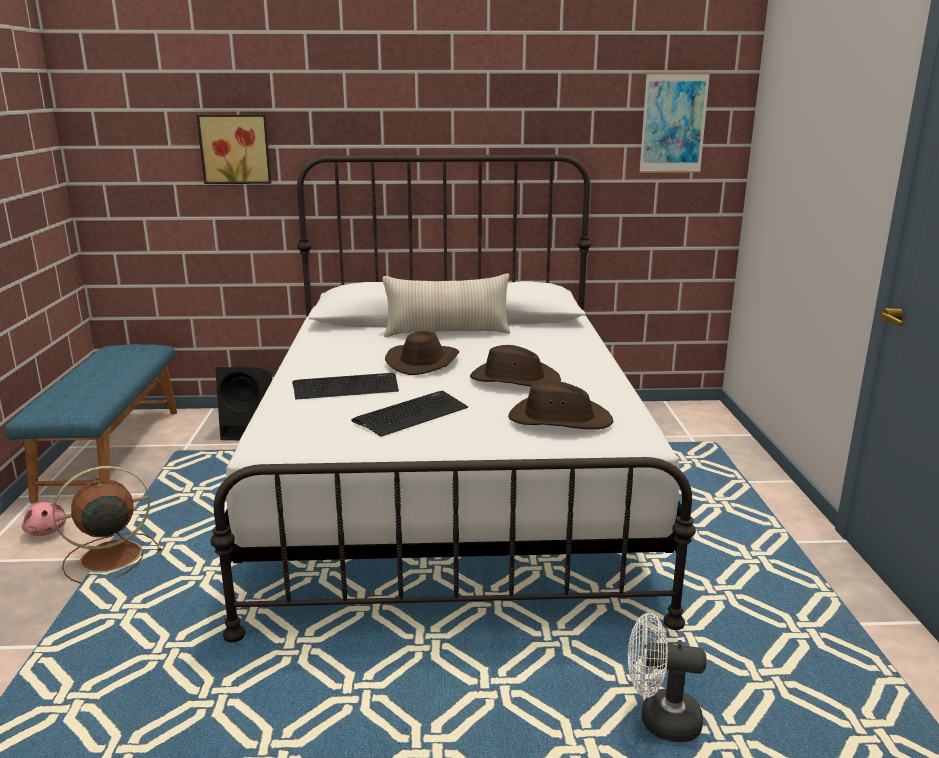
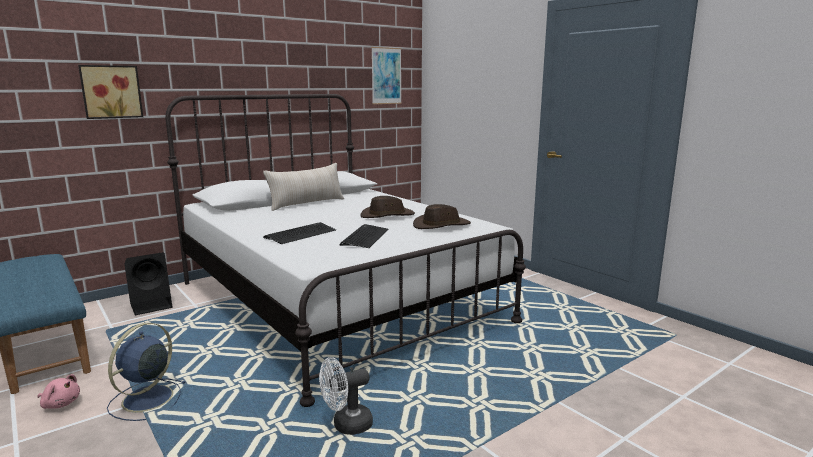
camera: 35 degrees left, 5 degrees down
brown fan [53,466,162,584] -> blue fan [107,323,186,421]
brown hat [385,331,459,375] -> none
white fan [628,613,706,742] -> white fan moved to [319,357,373,435]

